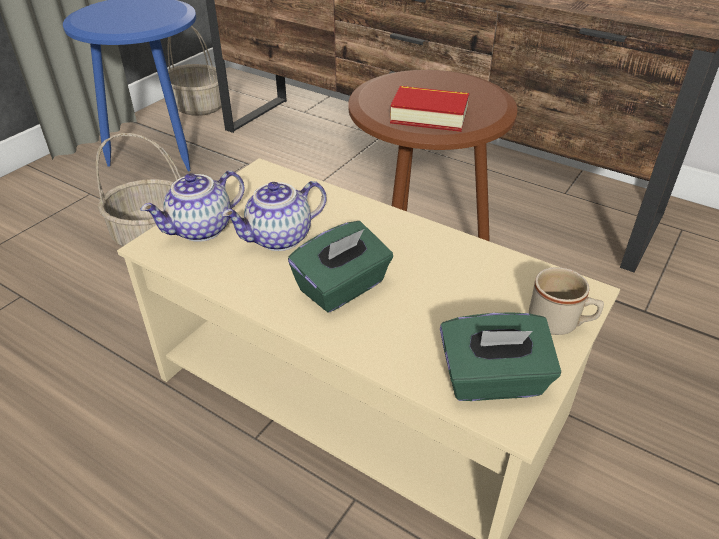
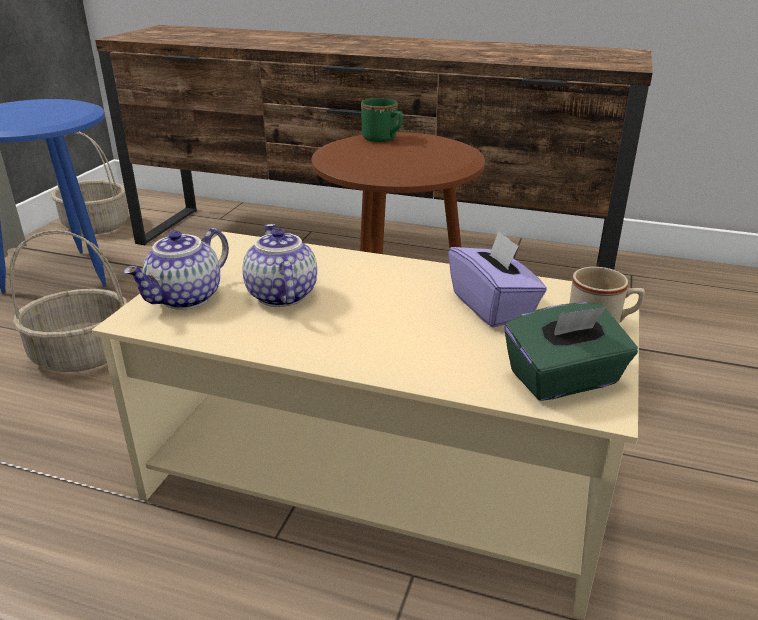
camera: 15 degrees left, 10 degrees down
teapot [221,181,326,251] -> teapot turned 120 degrees clockwise [243,224,317,307]
green tissue box [288,221,393,313] -> none
book [390,86,469,132] -> none
none -> green mug [361,98,403,142]
none -> purple tissue box [448,231,547,327]

